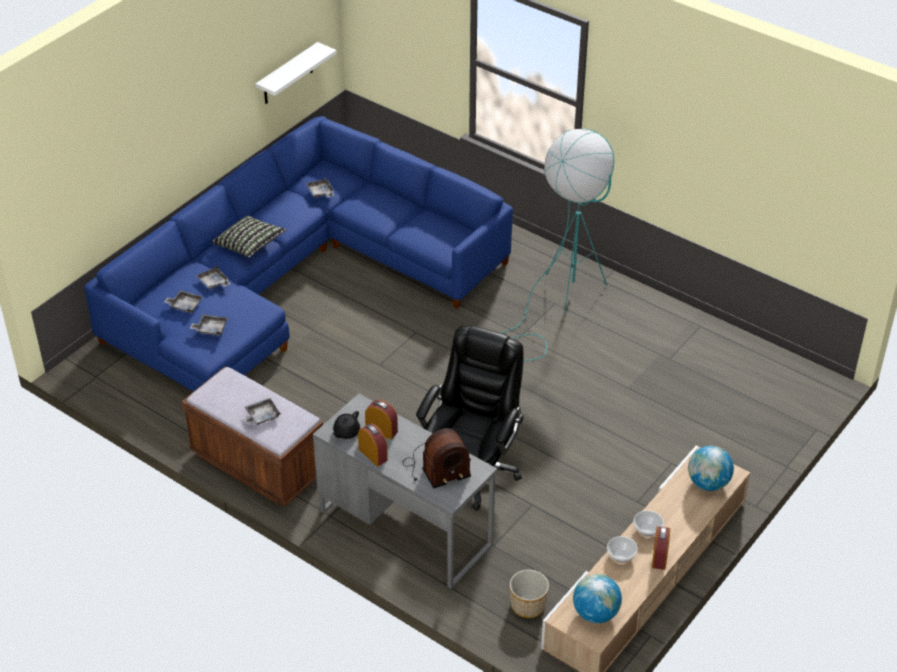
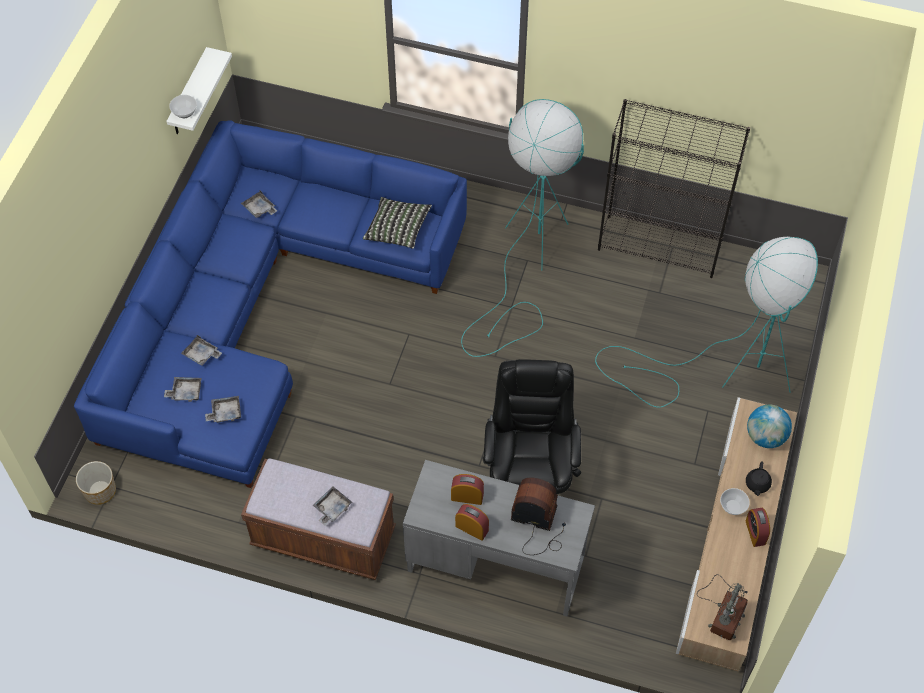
camera: 20 degrees left, 15 degrees up
pillow [212,215,286,258] -> pillow moved to [363,197,432,249]
black teapot [333,411,360,439] -> black teapot moved to [746,462,772,496]
radio [403,428,471,489] -> radio turned 120 degrees counterclockwise [511,478,566,555]
planter [510,570,549,618] -> planter moved to [76,461,116,505]
globe [573,574,622,623] -> table lamp [697,574,748,640]
bowl [607,536,638,563] -> bowl moved to [169,95,197,118]
none -> turquoise floor lamp [595,237,818,408]
none -> black bookcase [598,99,750,278]

